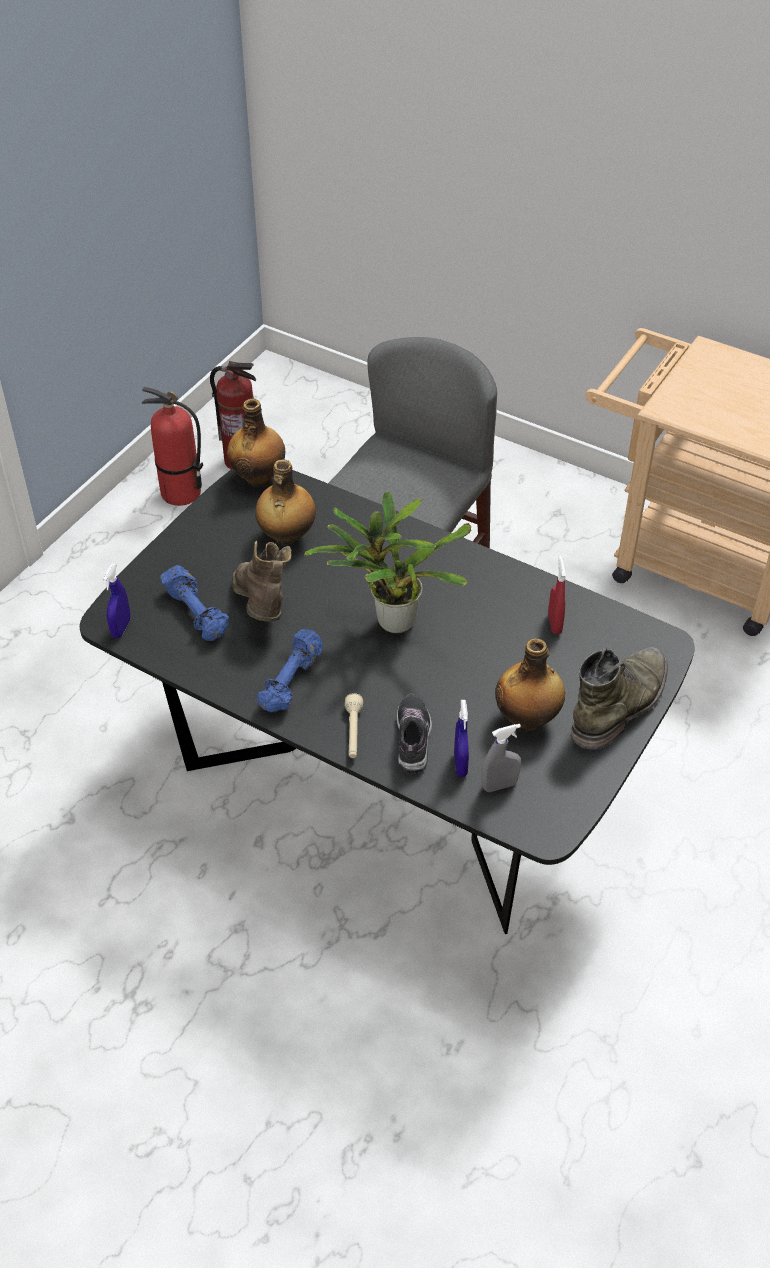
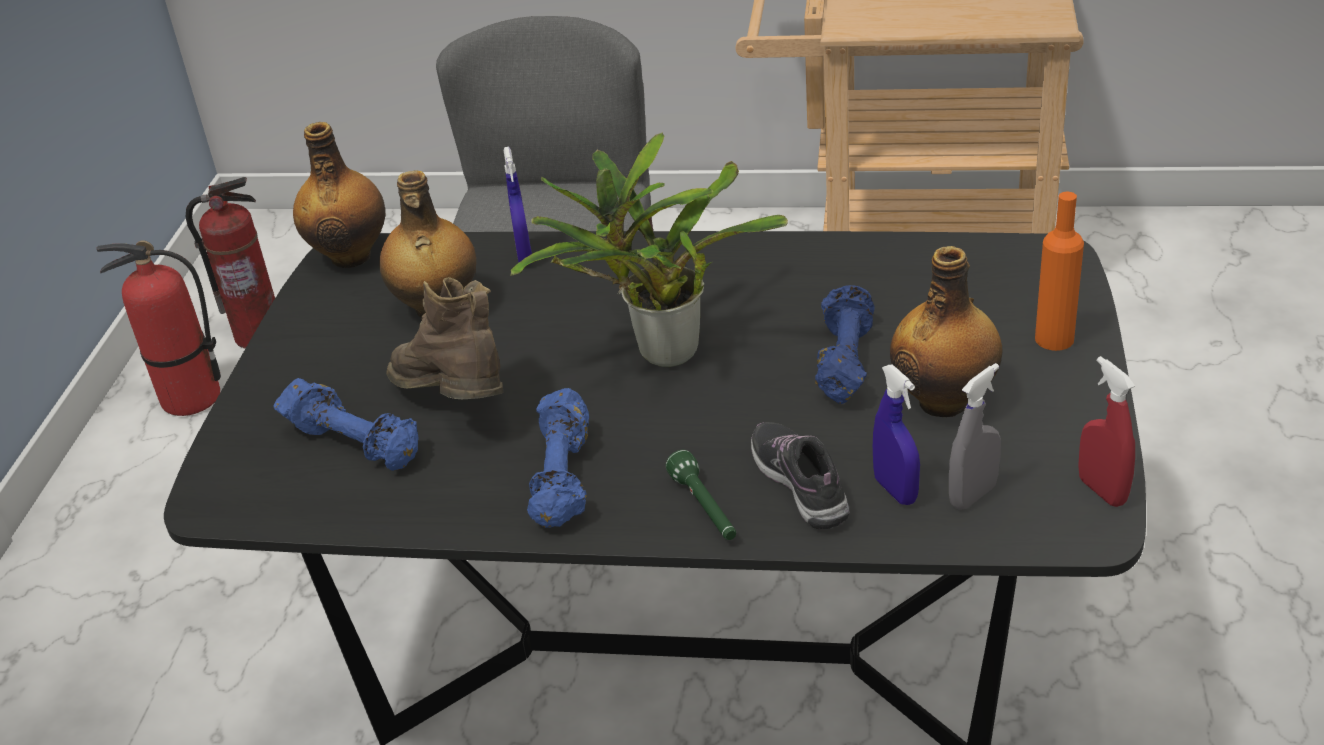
camera: 20 degrees left, 10 degrees down
blue spray bottle [103,564,130,638] -> blue spray bottle moved to [504,147,532,263]
beige flashlight [345,693,363,758] -> green flashlight [666,450,736,540]
red spray bottle [548,555,566,634] -> red spray bottle moved to [1078,356,1135,507]
green boot [571,647,668,750] -> orange bottle [1035,192,1084,351]
none -> blue dumbbell [815,285,875,404]

